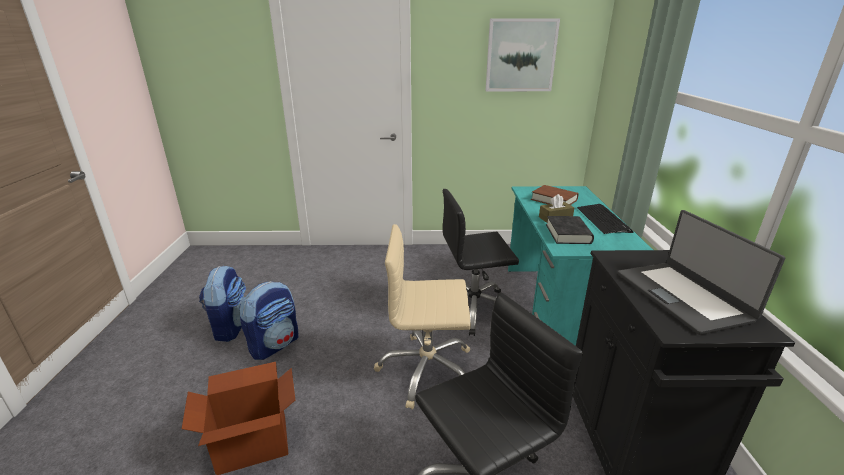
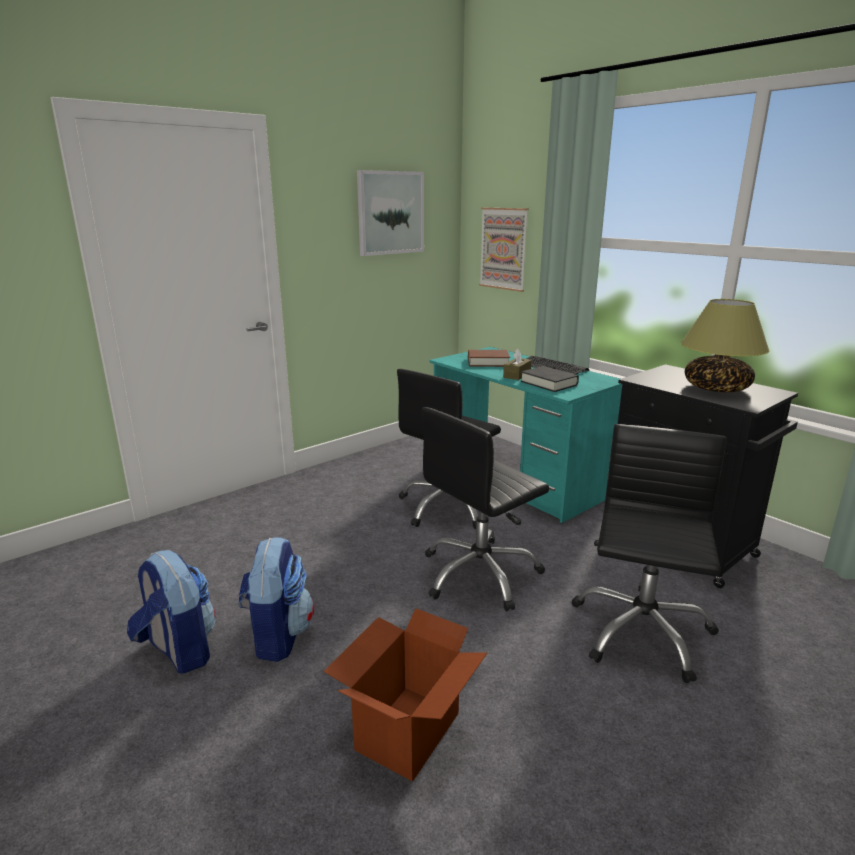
camera: 40 degrees left, 5 degrees down
beige office chair [374,224,471,410] -> black office chair [422,407,549,611]
laptop [617,210,785,335] -> table lamp [681,299,769,392]
none -> picture [479,208,529,292]

